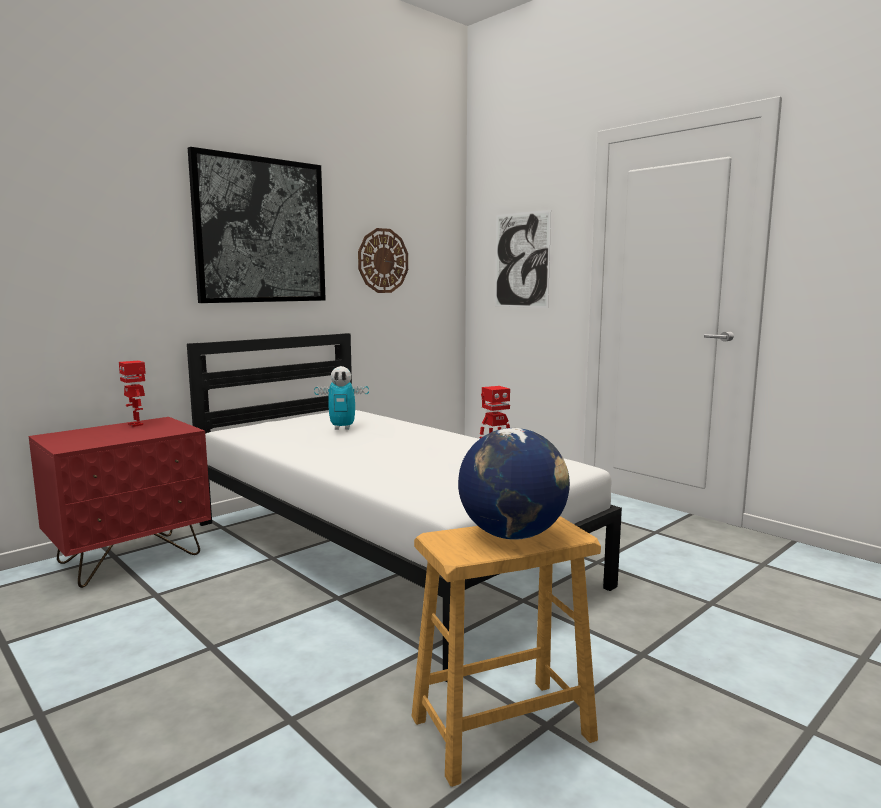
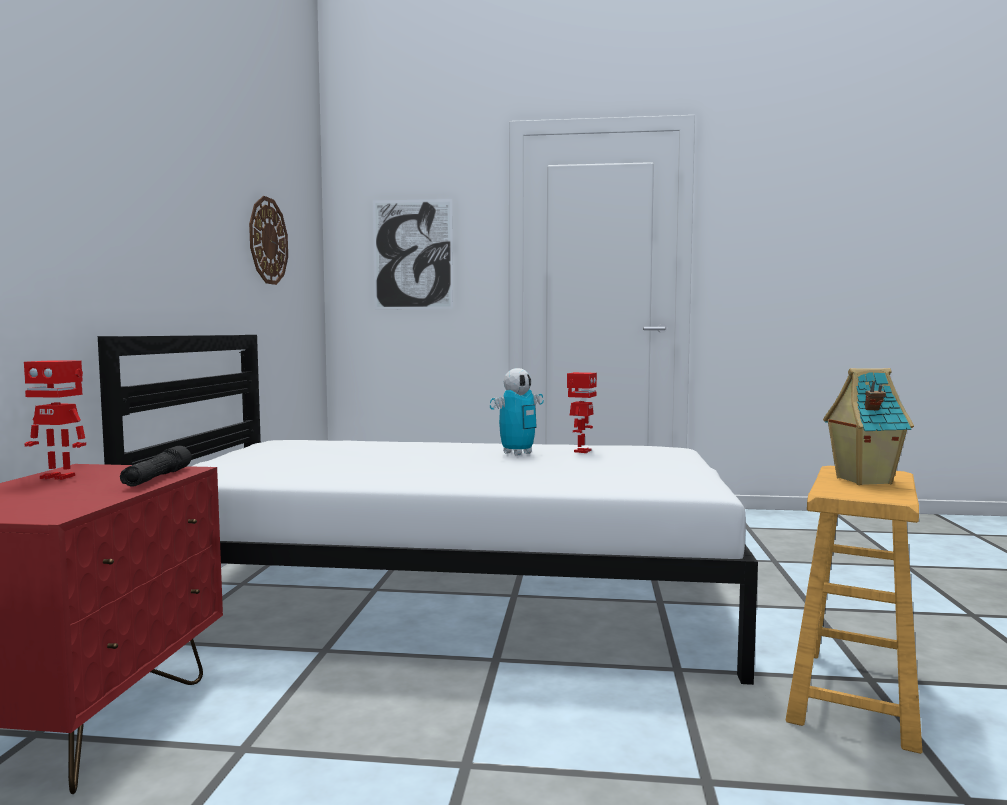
camera: 40 degrees left, 5 degrees down
picture [188,147,326,303] -> none
toy robot [314,366,369,430] -> toy robot moved to [490,368,544,456]
globe [458,428,570,540] -> toy house [823,368,914,485]
none -> black flashlight [120,446,191,487]

